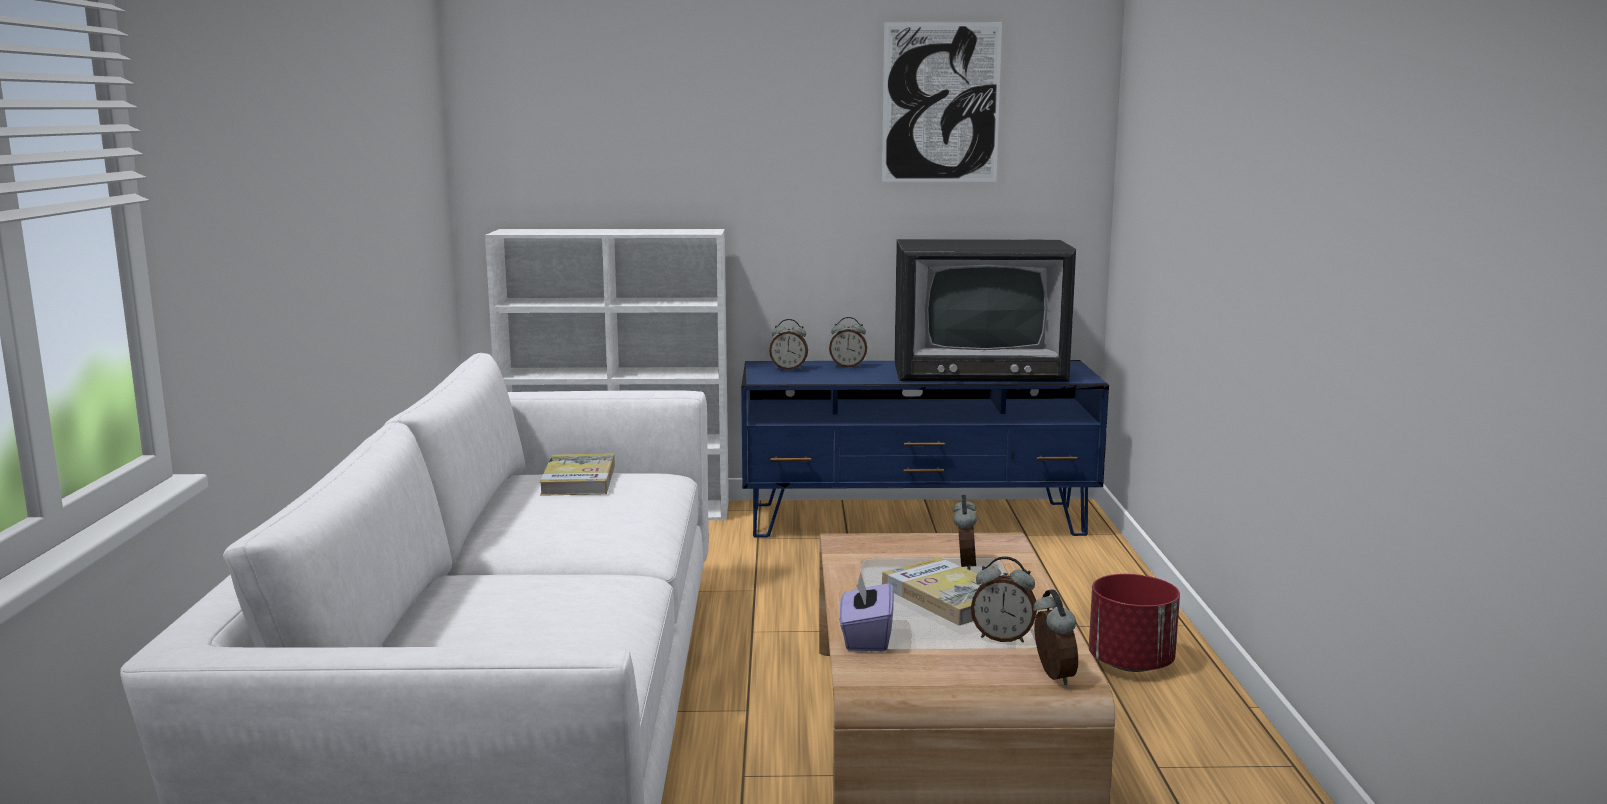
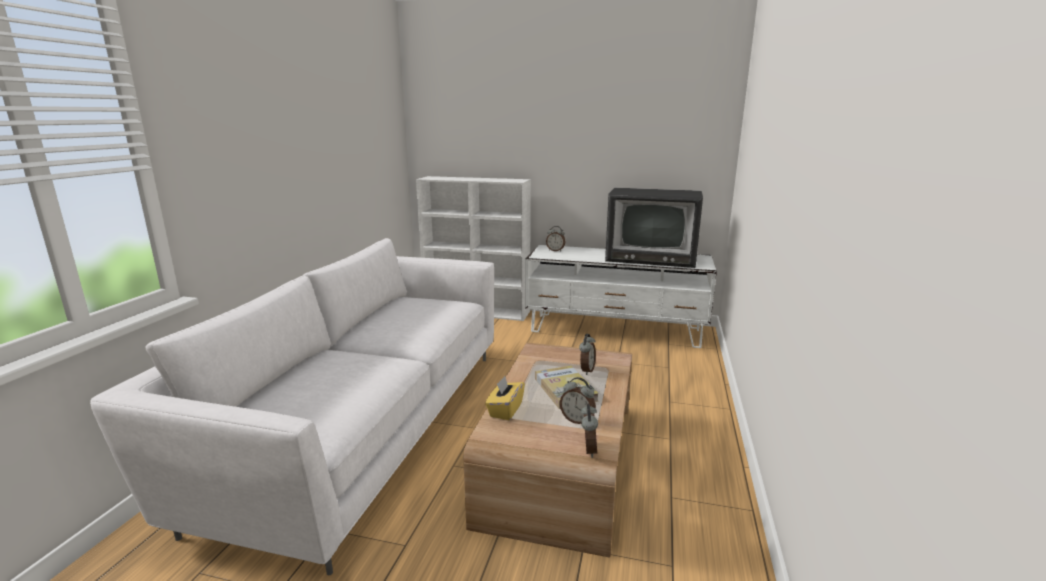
camera: 15 degrees right, 5 degrees up
book [539,453,615,496] -> none
blue tv stand [741,360,1109,537] -> white tv stand [525,245,717,348]
alarm clock [829,317,867,367] -> none
purple tissue box [839,572,894,652] -> yellow tissue box [485,376,525,420]
picture [882,22,1002,182] -> none
red planter [1089,574,1180,672] -> none

